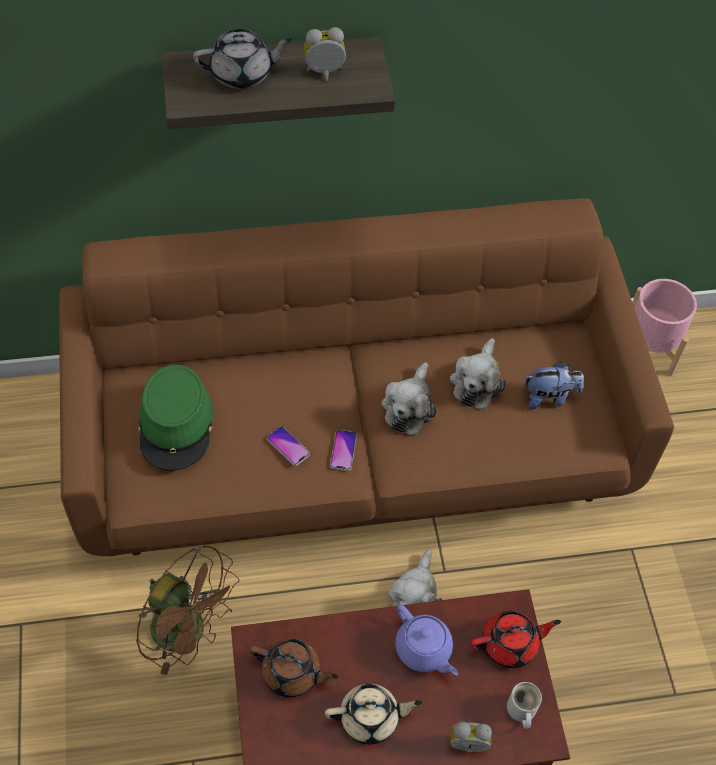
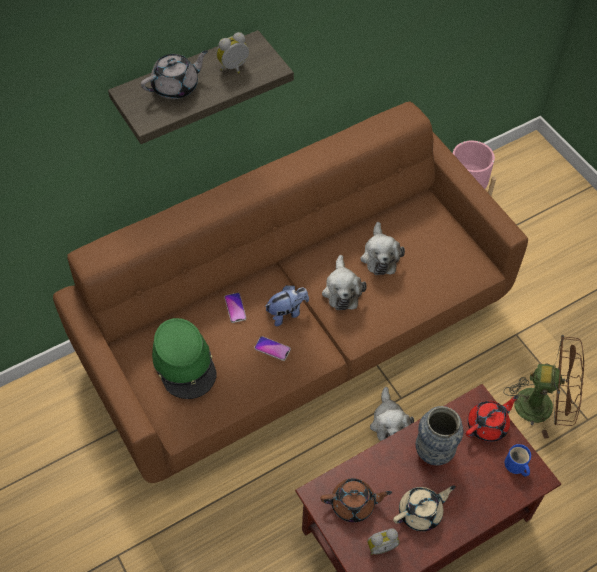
camera: 20 degrees left, 0 degrees up
brown fan [136,545,240,675] -> brown fan moved to [504,335,584,439]
phone [330,430,357,471] -> phone moved to [224,293,246,323]
purple teapot [395,604,458,675] -> vase [416,406,463,466]
alarm clock [450,722,492,752] -> alarm clock moved to [368,528,400,555]
white mug [507,682,542,729] -> blue mug [505,444,531,477]
plush toy [524,362,584,409] -> plush toy moved to [266,285,309,326]

